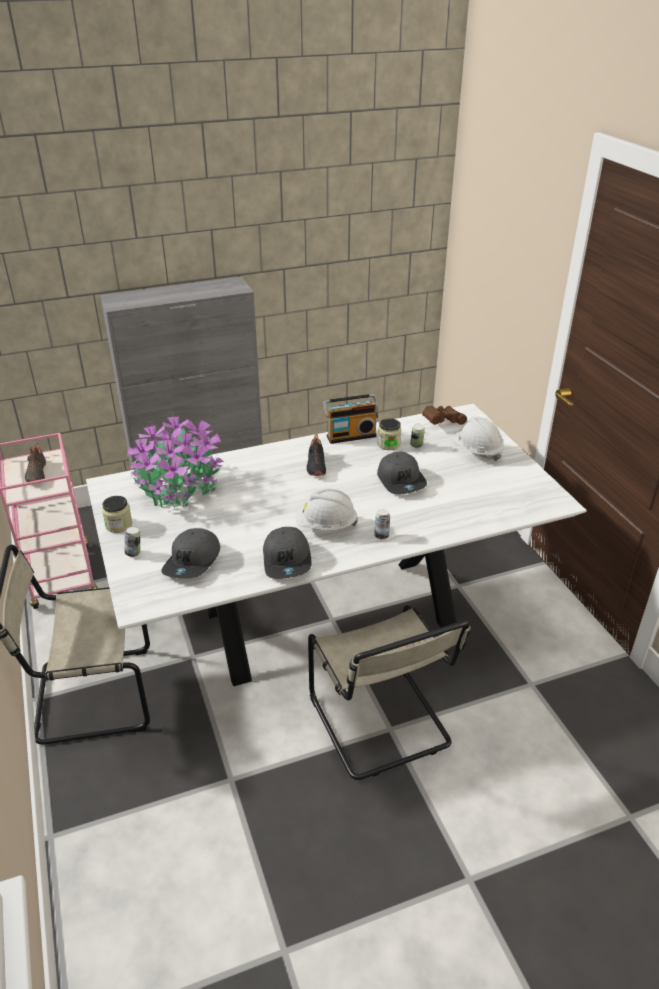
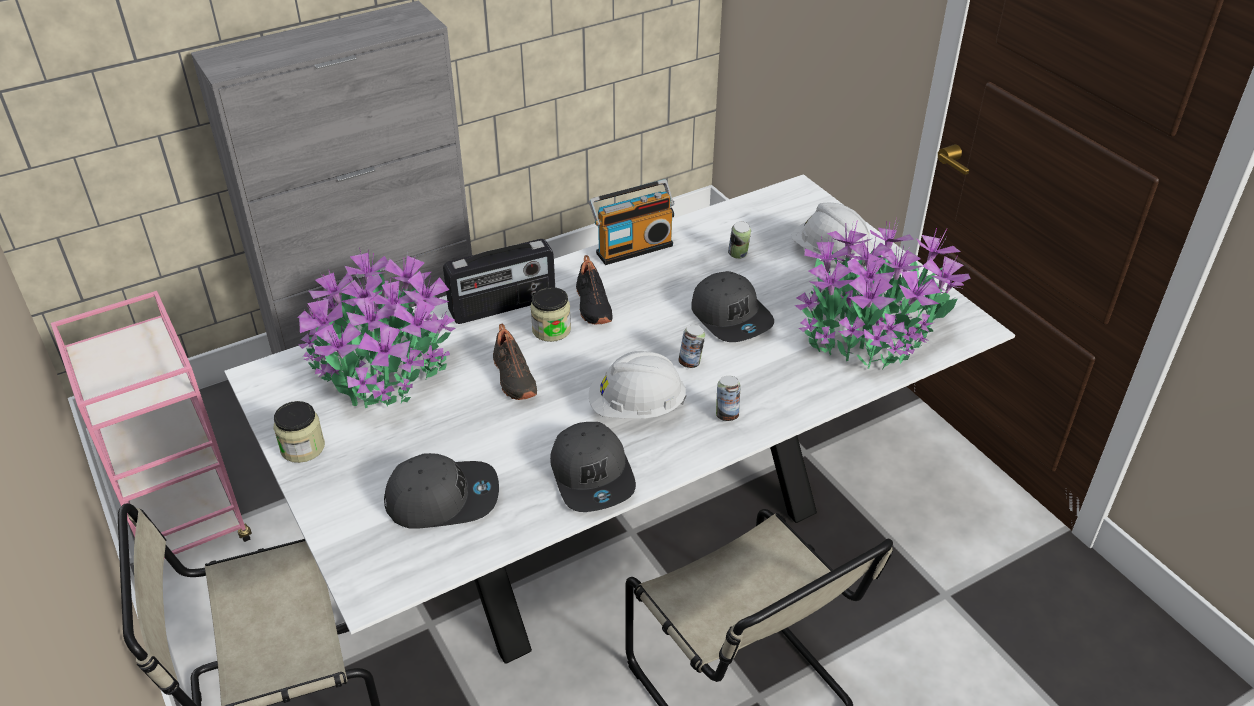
camera: 10 degrees left, 5 degrees up
black shoe [25,443,46,482] -> black shoe moved to [493,324,537,400]
can [125,527,140,557] -> can moved to [679,325,705,368]
grey cap [161,528,220,579] -> grey cap turned 105 degrees counterclockwise [384,453,499,529]
jar [377,418,401,450] -> jar moved to [530,287,571,342]
brown binoculars [422,406,467,425] -> none
none -> radio [443,239,555,324]
none -> potted plant [795,220,971,370]

